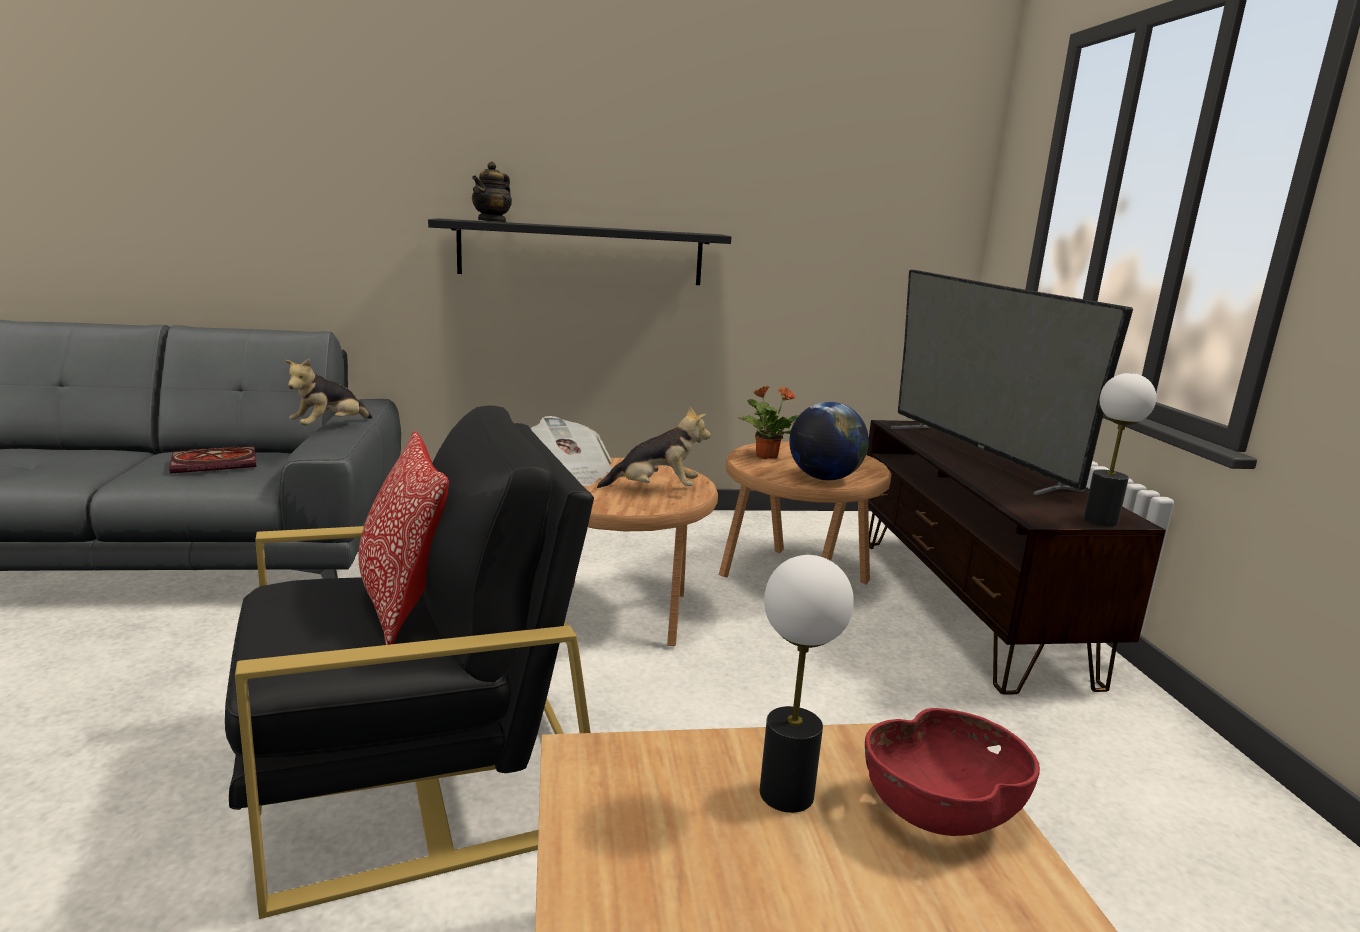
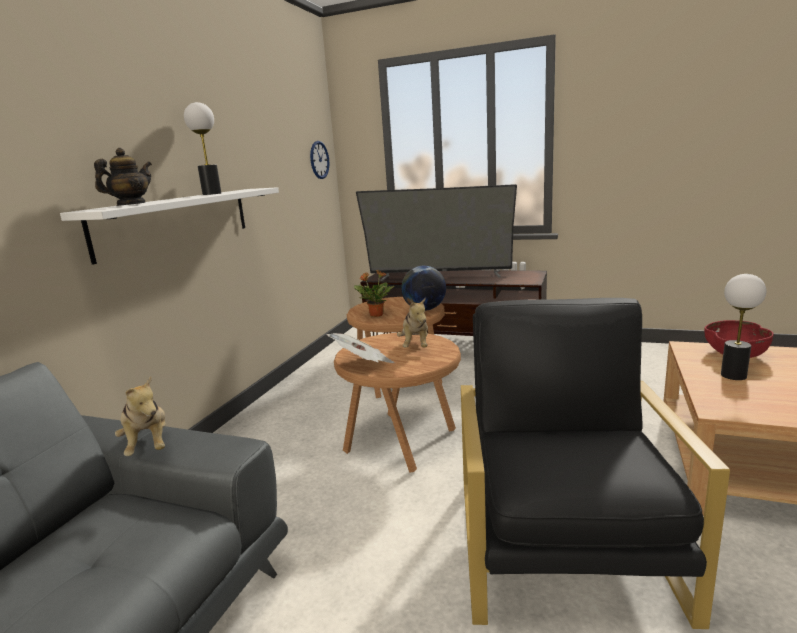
camera: 60 degrees left, 0 degrees up
book [169,446,256,474] -> none
pillow [358,431,449,645] -> none
black shelf [428,218,731,285] -> white shelf [60,187,279,265]
teapot [472,162,512,223] -> teapot turned 105 degrees counterclockwise [94,148,152,206]
plush toy [597,406,711,488] -> plush toy turned 150 degrees clockwise [397,297,428,347]
table lamp [1084,373,1156,526] -> table lamp moved to [184,102,221,195]
none -> wall clock [310,141,329,179]

